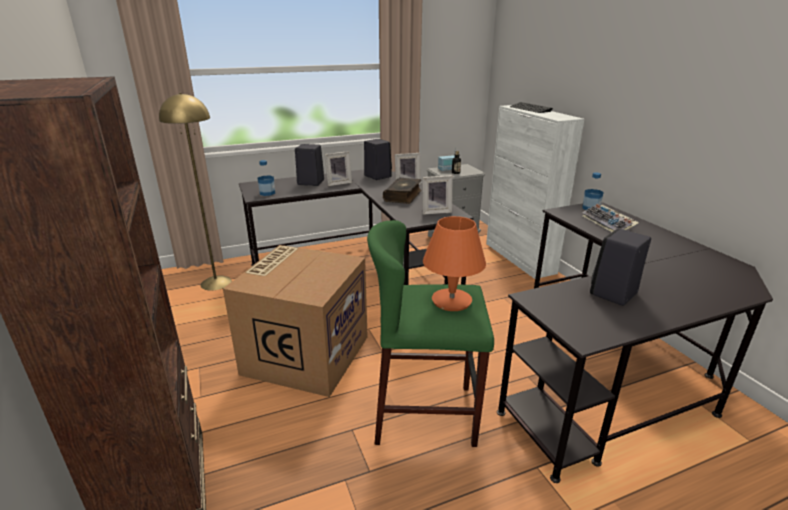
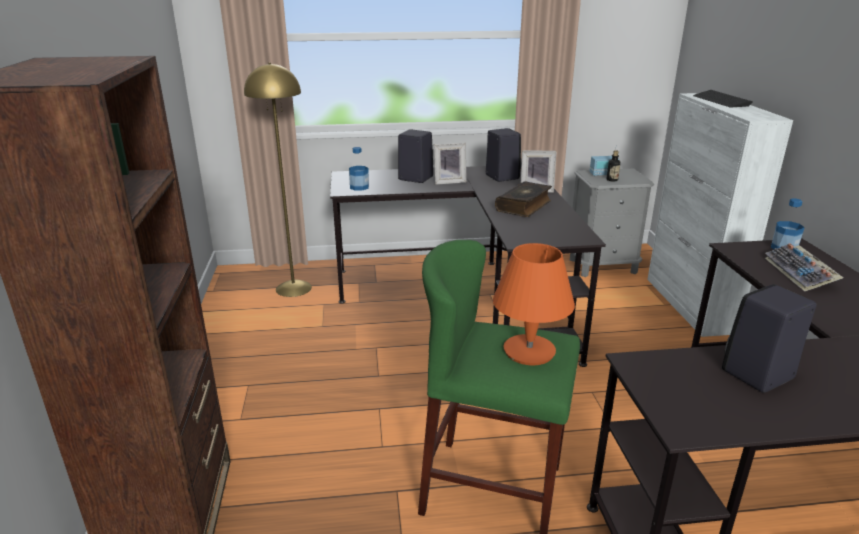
camera: 15 degrees right, 0 degrees up
cardboard box [223,245,368,397] -> none
picture frame [422,175,452,215] -> none

